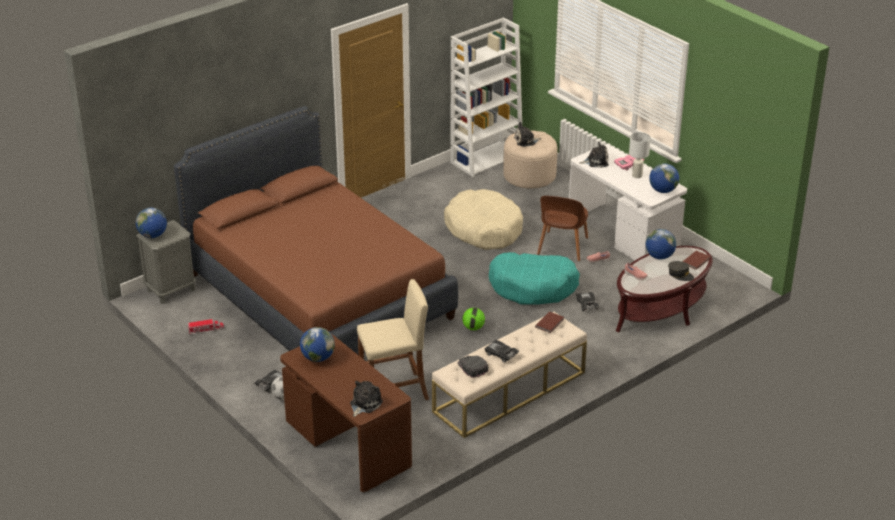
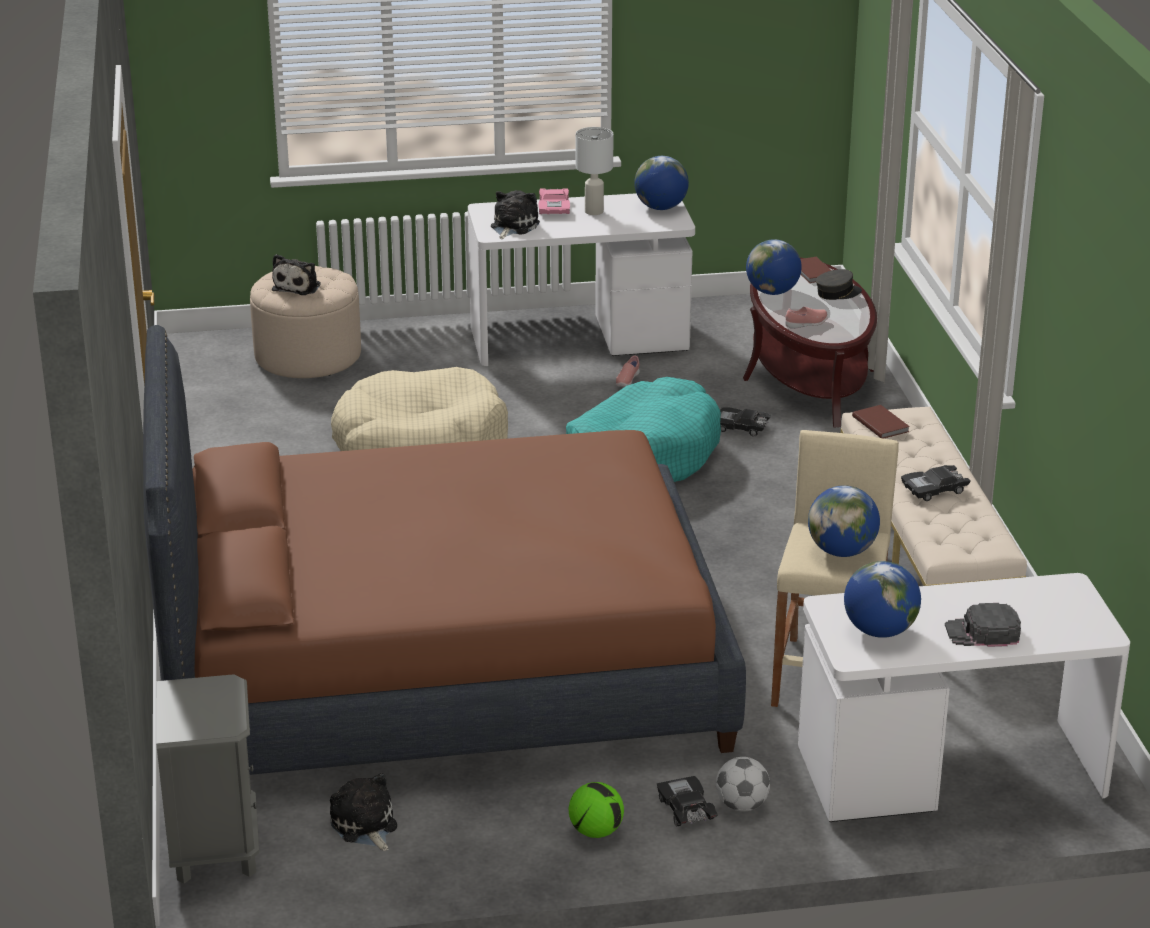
camera: 60 degrees left, 5 degrees down
globe [136,208,167,238] -> globe moved to [808,485,880,557]
toy truck [188,319,224,334] -> none
brown desk [280,334,412,492] -> white desk [798,573,1130,822]
plush toy [350,381,383,417] -> plush toy moved to [330,773,397,851]
white bookcase [451,17,522,177] -> none
black cap [457,355,488,378] -> black cap moved to [945,603,1021,647]
football [462,308,485,330] -> football moved to [569,782,624,838]
brown chair [537,196,588,261] -> none

